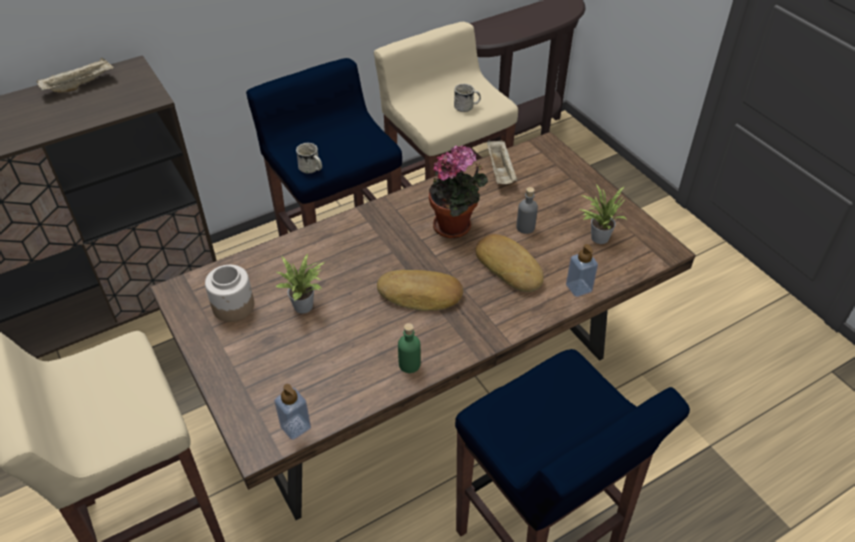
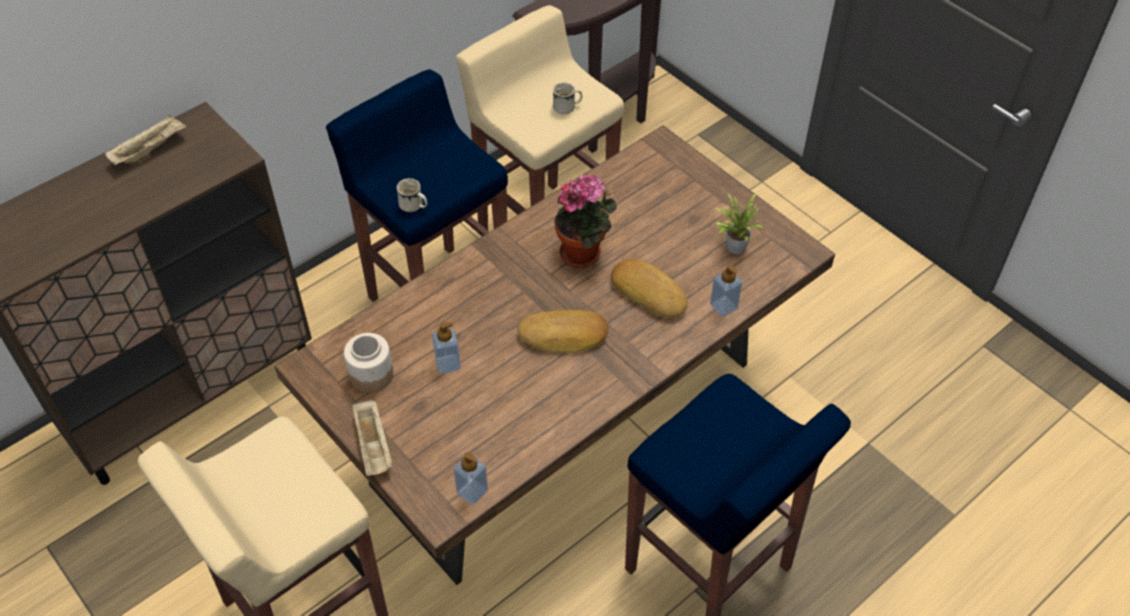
camera: 10 degrees left, 5 degrees up
potted plant [275,254,325,314] -> soap dispenser [432,322,461,374]
green bottle [398,323,421,373] -> none
beige tray [487,140,517,184] -> beige tray moved to [353,399,393,476]
grey bottle [516,187,538,234] -> none

